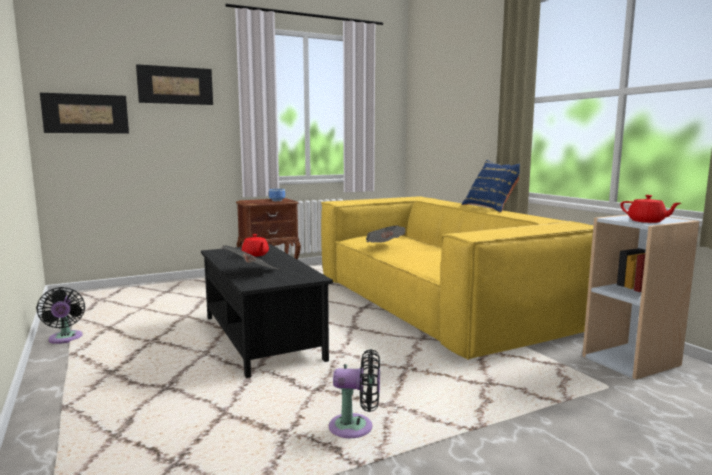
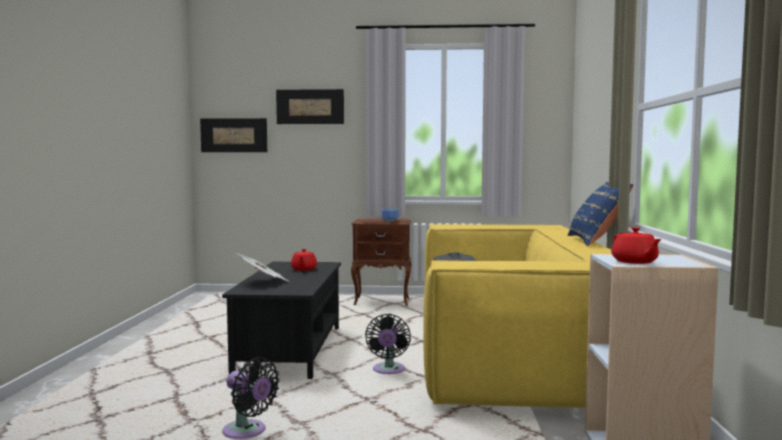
camera: 30 degrees right, 5 degrees down
black fan [36,287,85,344] -> black fan moved to [365,314,411,374]

